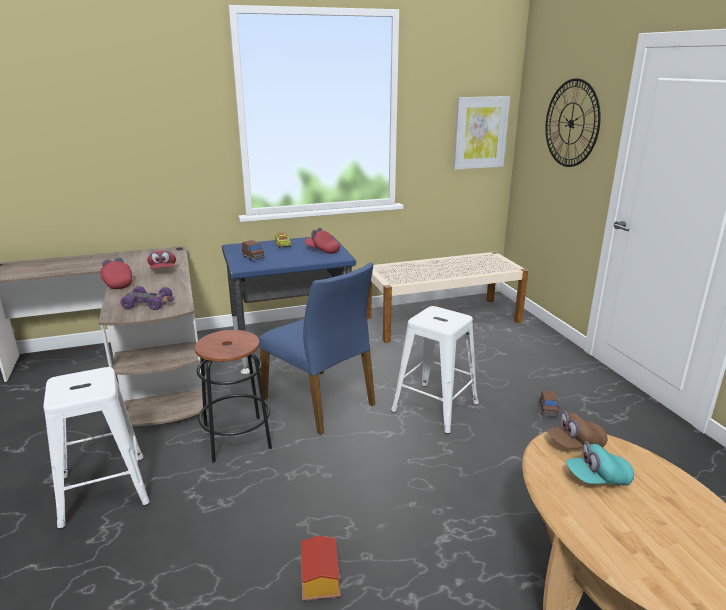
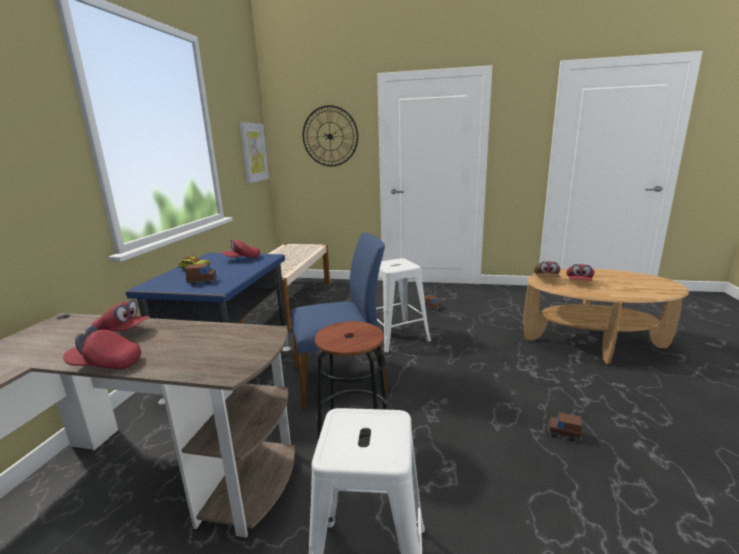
camera: 60 degrees left, 5 degrees down
purple toy car [121,286,174,310] -> none
toy house [301,535,341,601] -> brown toy car [548,412,582,442]
turquoise cap [566,441,634,485] -> red cap [566,264,595,281]

